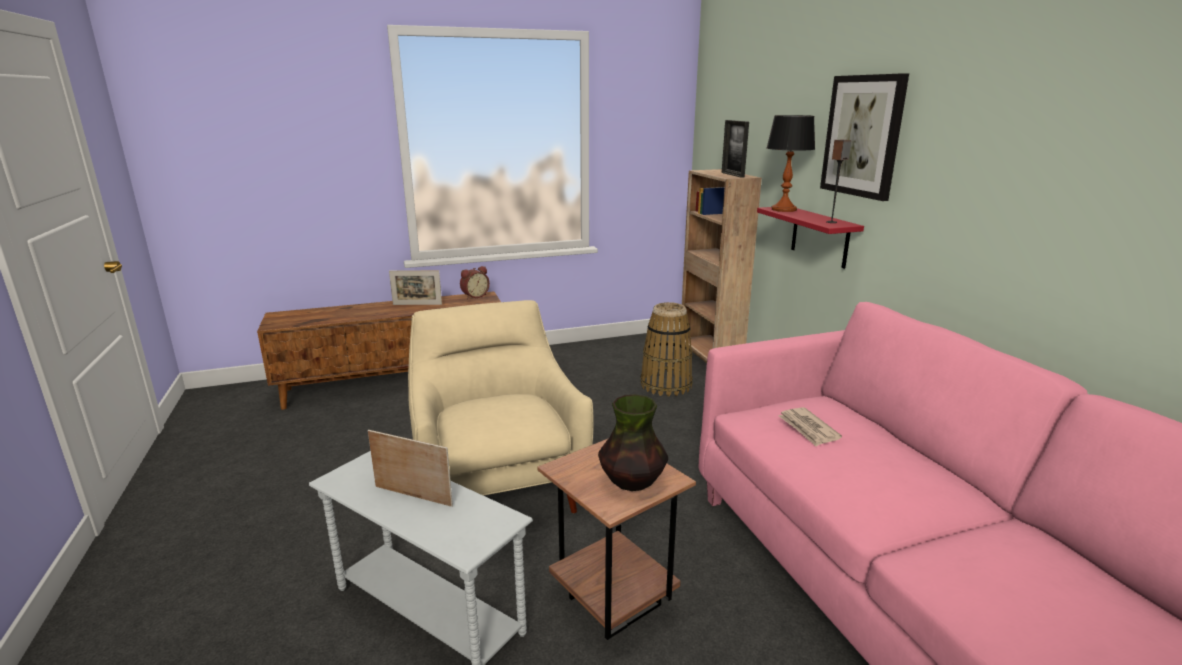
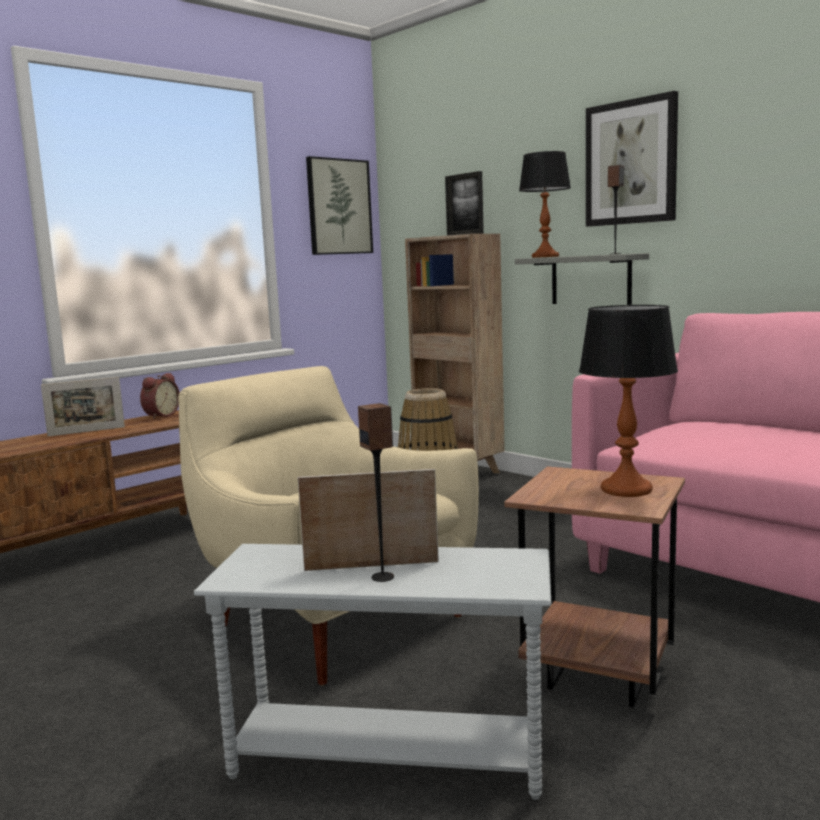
camera: 25 degrees left, 10 degrees down
vase [598,394,668,491] -> table lamp [579,305,678,497]
red shelf [757,207,864,269] -> grey shelf [515,253,649,305]
newspaper [778,407,842,447] -> none
none -> picture [306,156,373,255]
none -> speaker [358,403,394,582]

